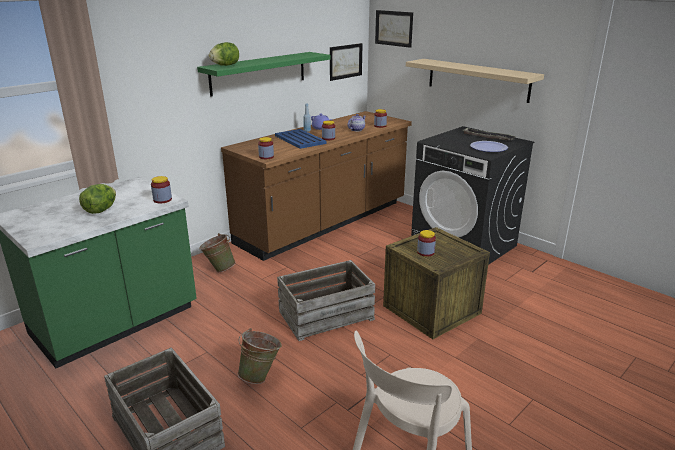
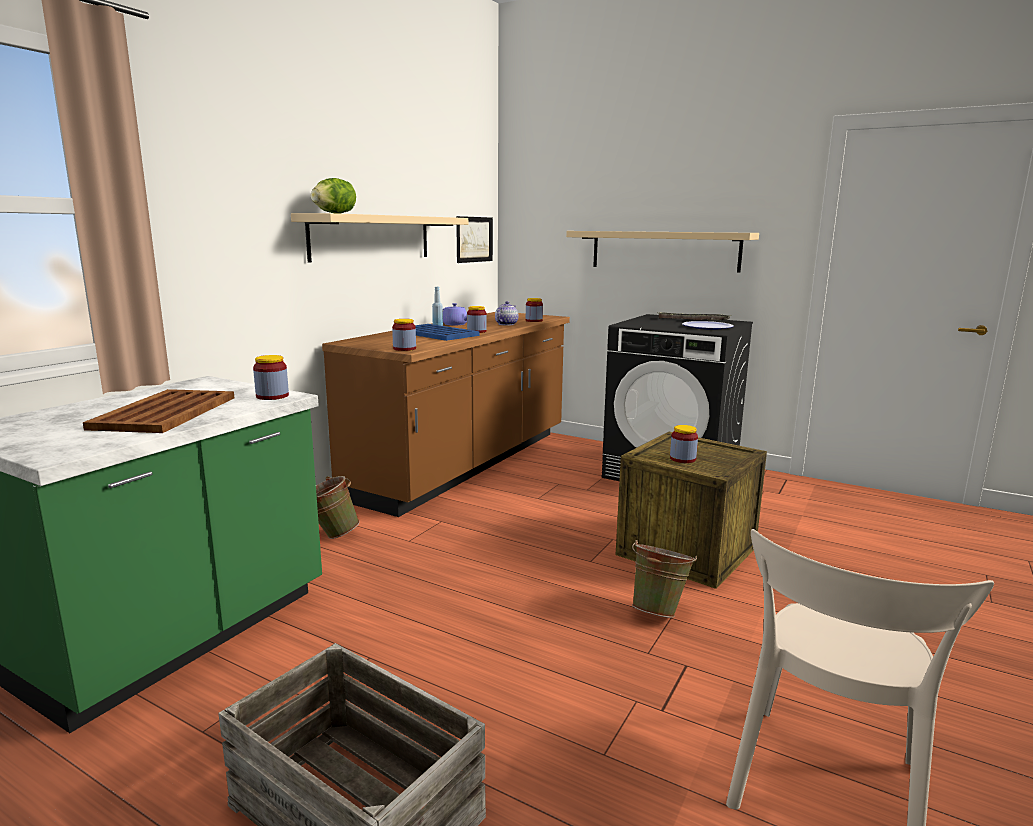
camera: 15 degrees left, 10 degrees down
lettuce [79,184,116,214] -> brown tray [83,389,235,433]
green shelf [197,52,330,97] -> beige shelf [291,213,468,262]
green bucket [238,328,282,384] -> green bucket moved to [632,540,698,618]
crate [277,260,375,341] -> none
picture [375,10,413,48] -> none

